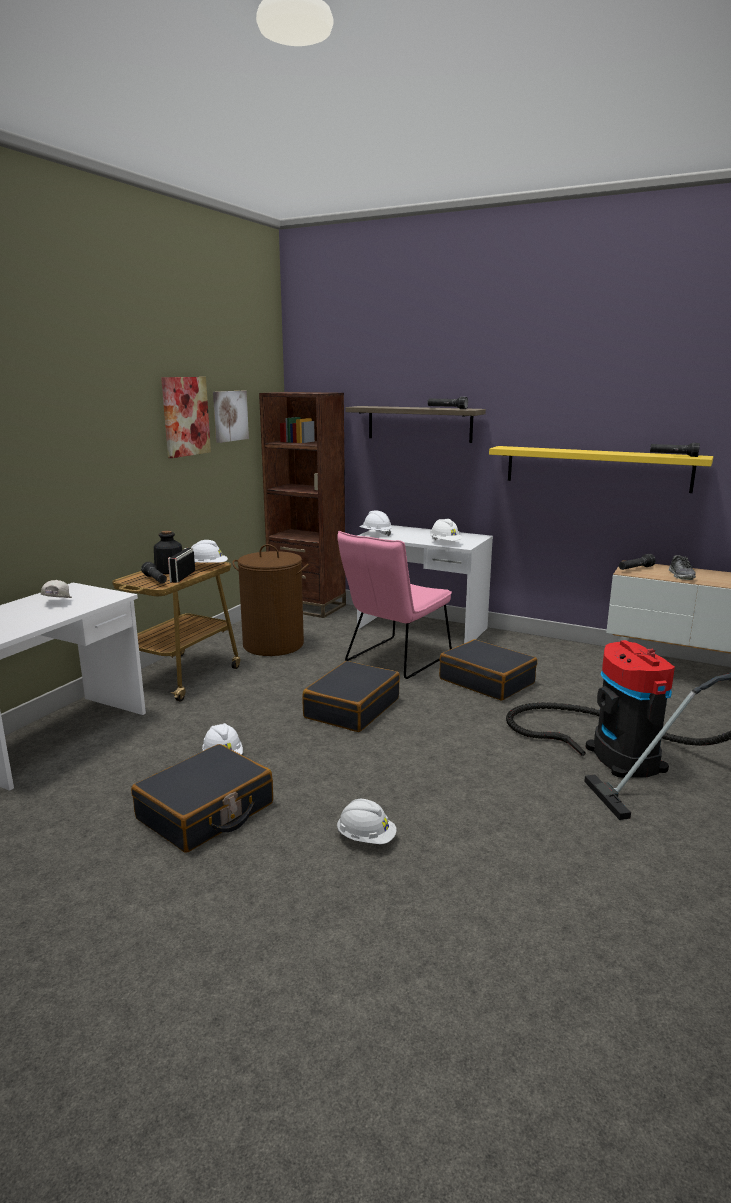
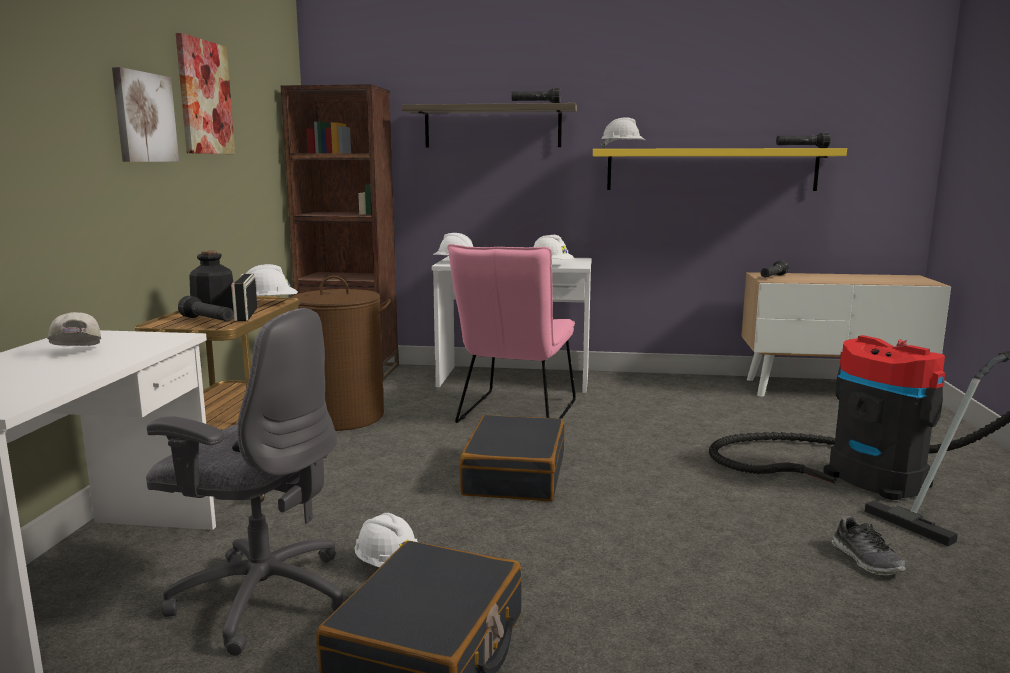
camera: 20 degrees left, 5 degrees down
picture [213,391,249,443] -> picture moved to [112,67,179,162]
white hard hat [337,799,397,844] -> white hard hat moved to [601,117,645,149]
black suitcase [439,639,537,700] -> none
shoe [668,555,696,580] -> shoe moved to [831,516,907,575]
none -> grey office chair [146,308,349,656]

